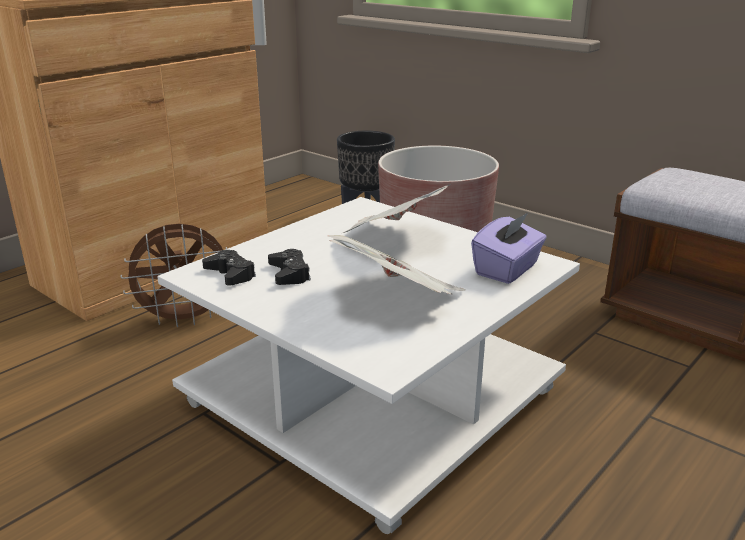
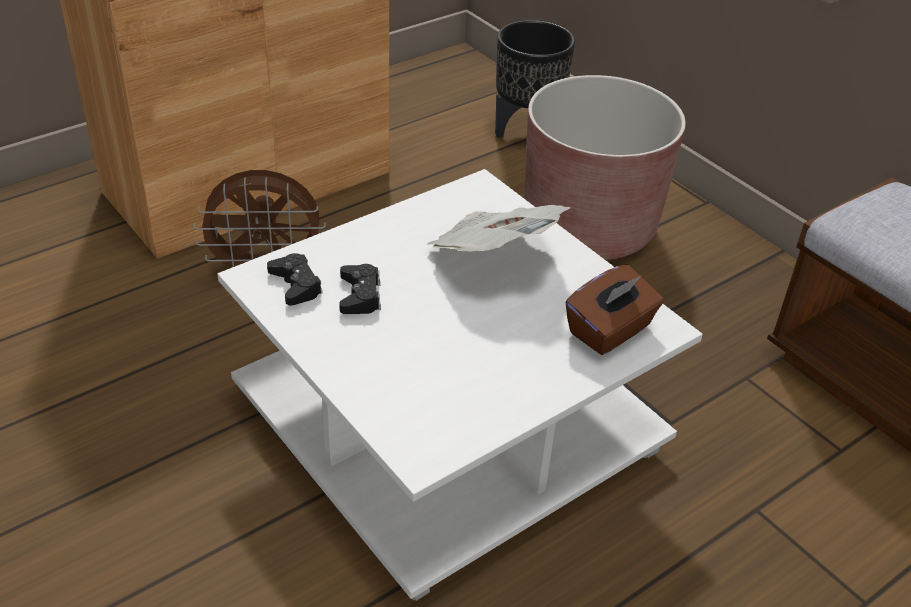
camera: 10 degrees right, 15 degrees up
newspaper [327,235,465,295] -> none
purple tissue box [471,213,547,284] -> brown tissue box [566,265,664,355]

